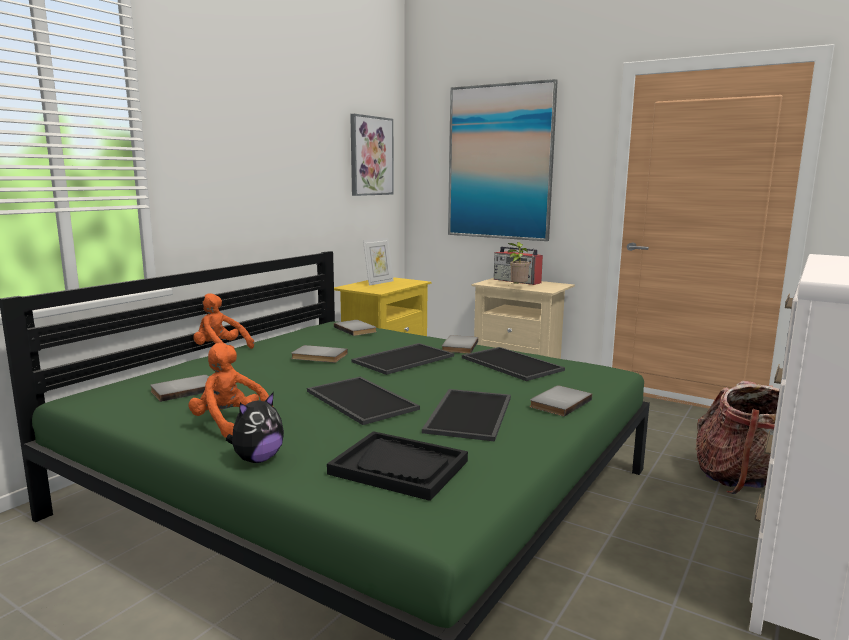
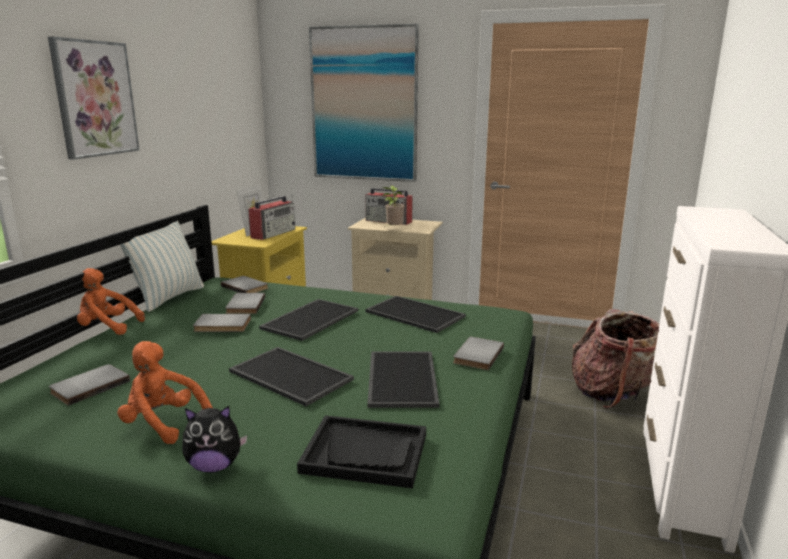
camera: 15 degrees left, 5 degrees up
plush toy [226,392,284,463] -> plush toy turned 60 degrees clockwise [182,406,247,472]
picture [350,114,394,196] -> picture moved to [48,37,140,160]
grey book [442,335,478,354] -> grey book moved to [225,293,265,314]
none -> pillow [120,221,204,312]
none -> radio [248,194,296,240]

